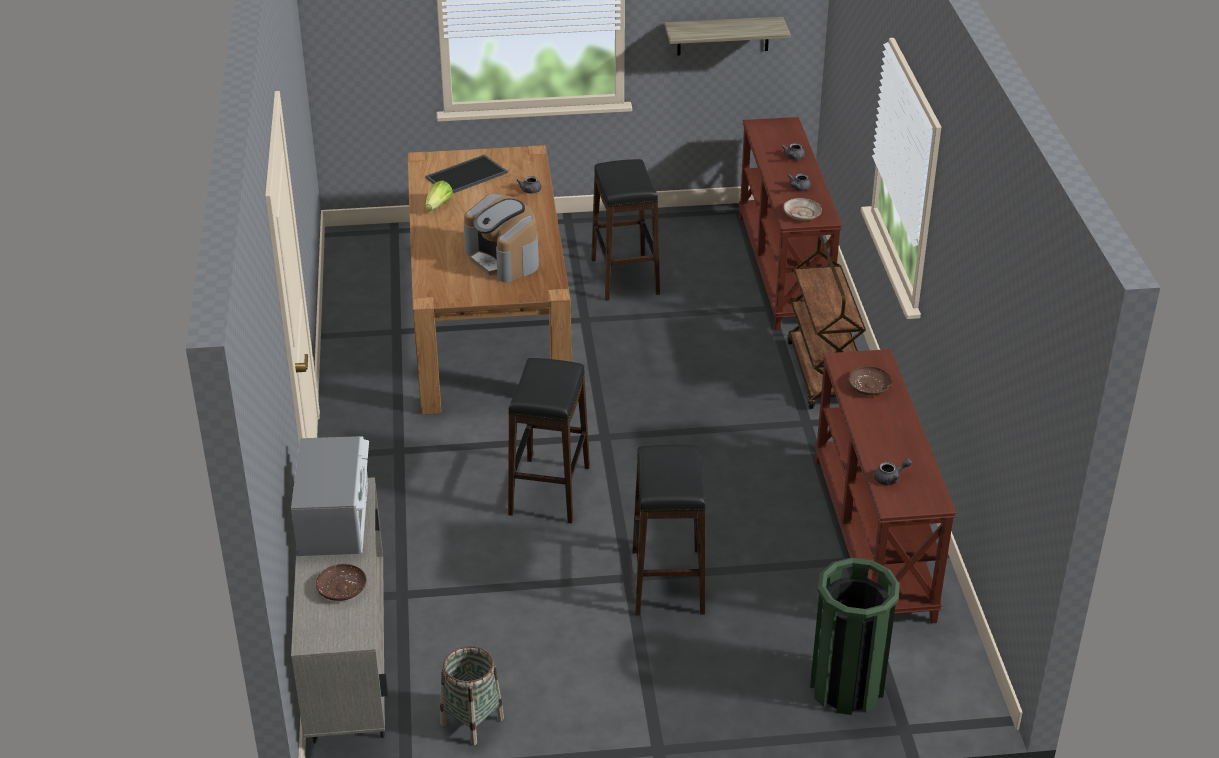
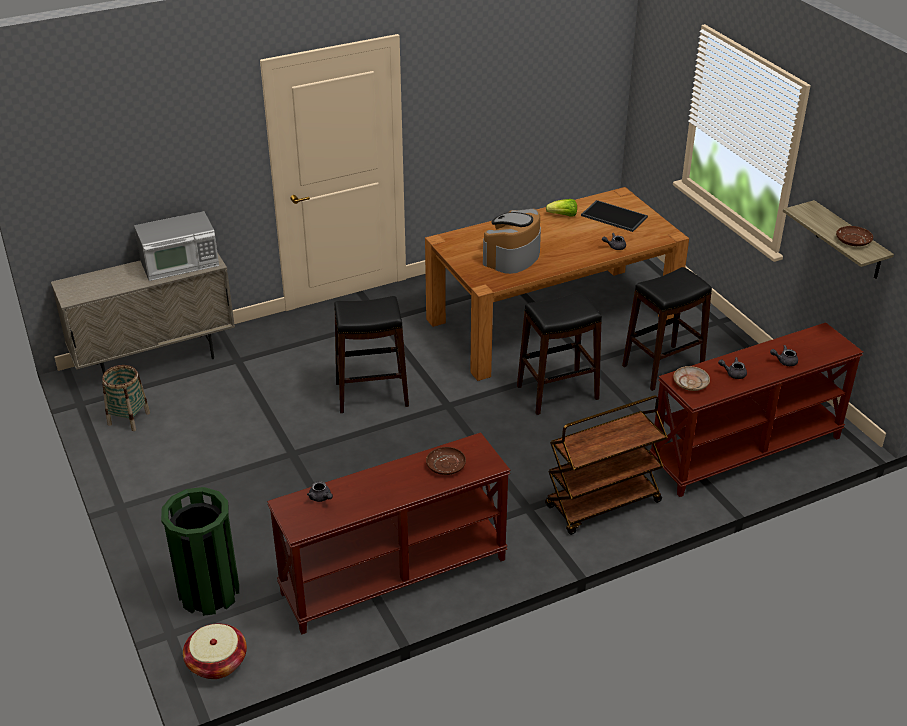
camera: 70 degrees right, 0 degrees up
brown plate [316,564,366,601] -> brown plate moved to [836,226,873,246]
black stool [632,445,706,616] -> black stool moved to [517,292,602,415]
none -> basket [183,623,247,679]

